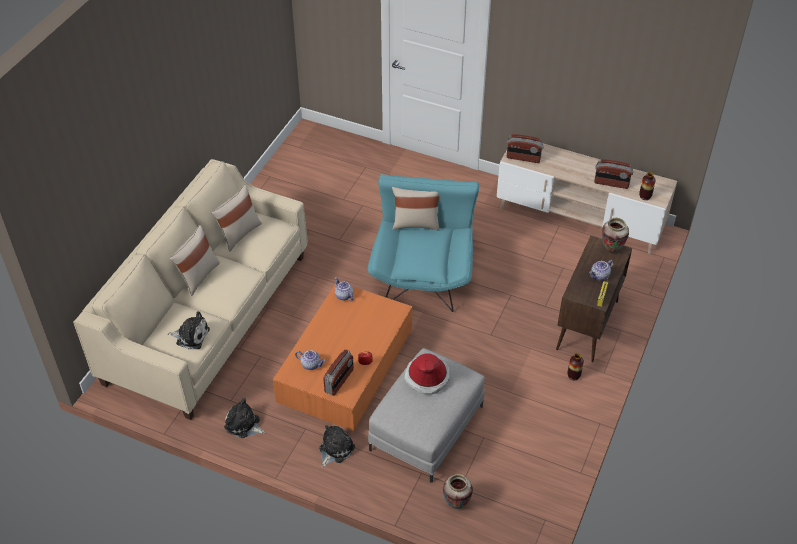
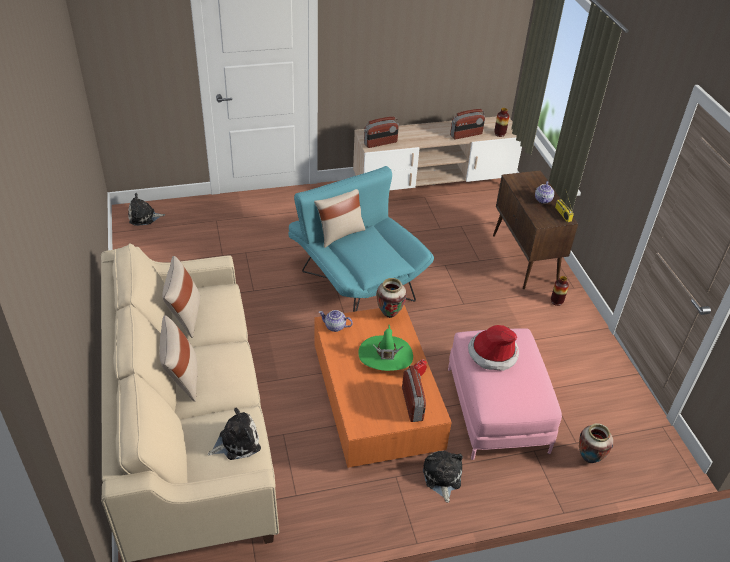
camera: 40 degrees left, 5 degrees down
plush toy [224,398,265,438] -> plush toy moved to [128,193,165,226]
teapot [295,350,325,370] -> none
grey ottoman [368,348,485,483] -> pink ottoman [448,328,562,460]
vase [601,218,629,253] -> vase moved to [376,278,407,318]
none -> green hat [358,325,413,371]

